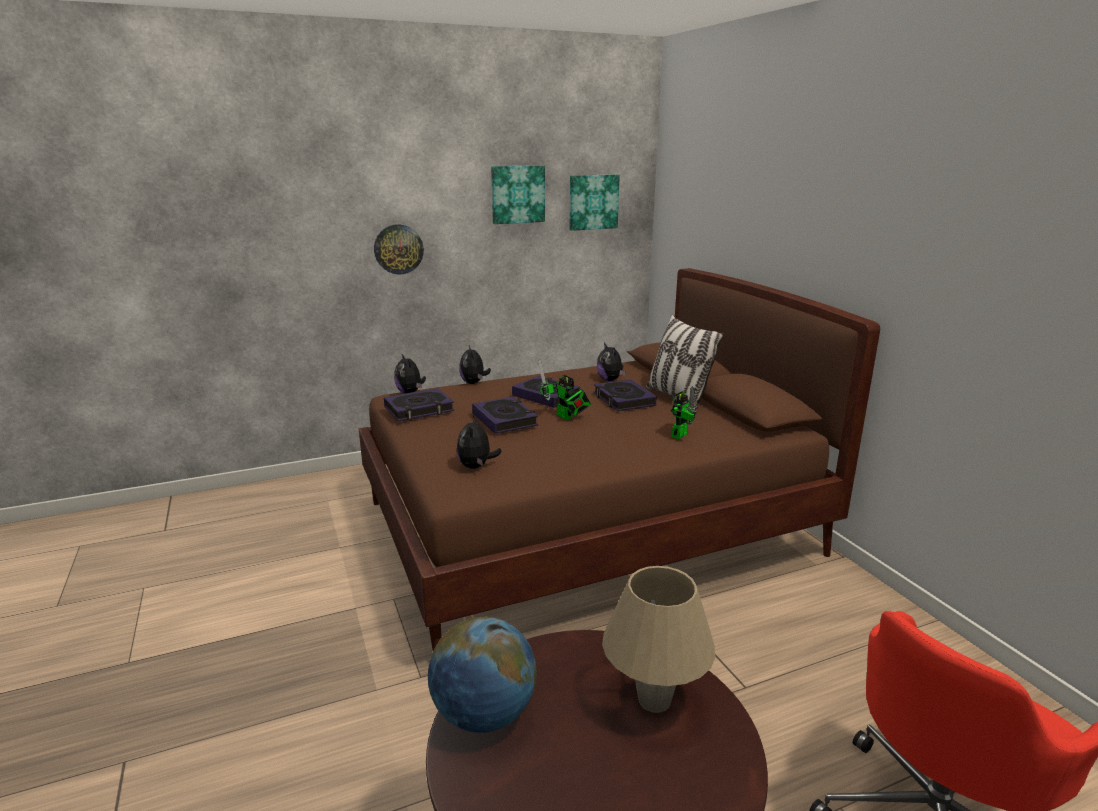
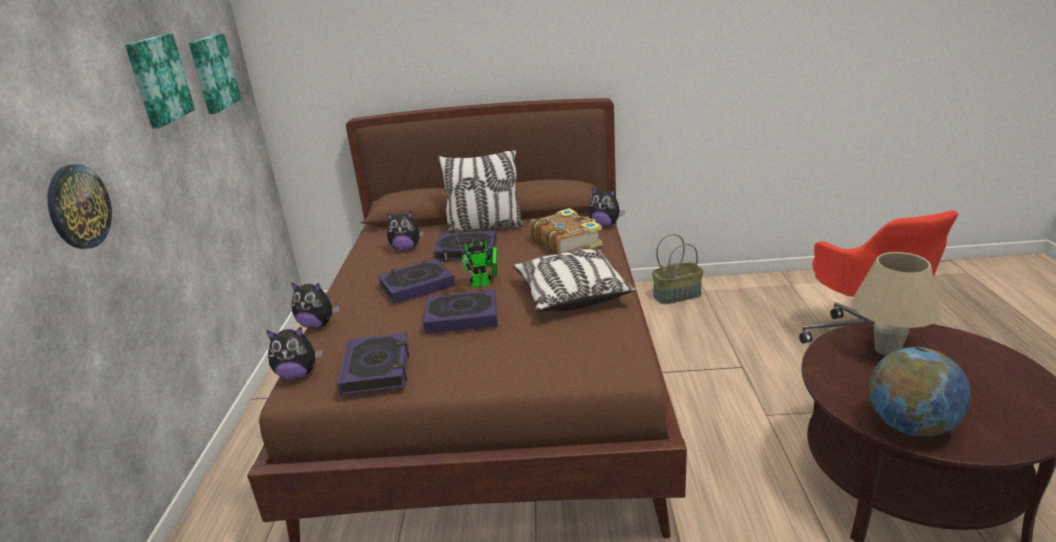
camera: 65 degrees left, 5 degrees up
plush toy [457,416,502,469] -> plush toy moved to [588,188,625,227]
toy robot [671,386,697,439] -> book [530,208,602,255]
none -> pillow [513,249,636,312]
none -> basket [652,234,704,304]

